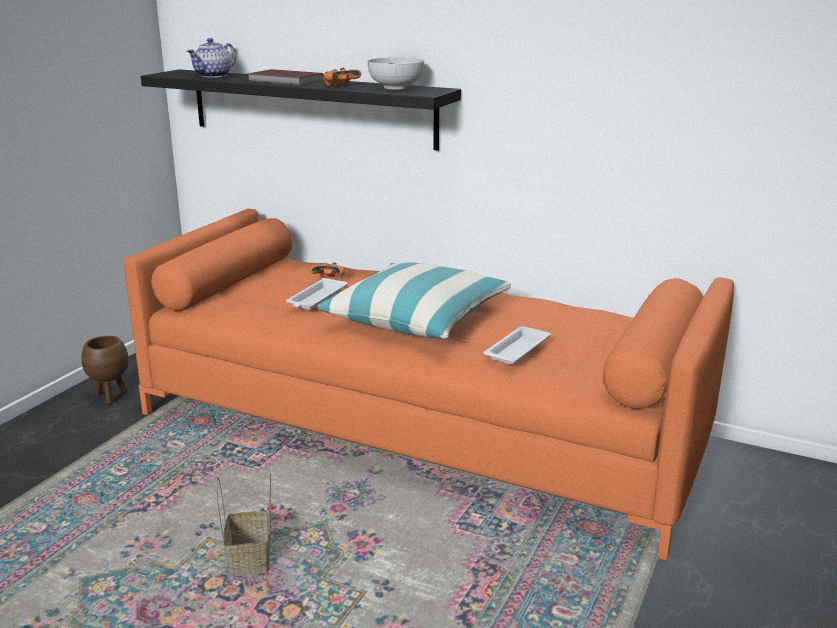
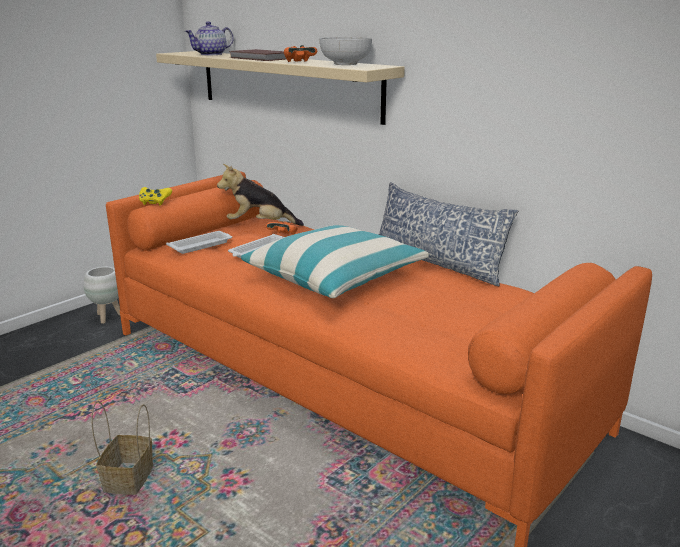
camera: 15 degrees right, 0 degrees up
brown planter [81,336,129,405] -> white planter [84,267,120,324]
black shelf [141,69,461,150] -> beige shelf [156,51,405,125]
white tray [483,326,551,364] -> white tray moved to [166,231,232,254]
none -> yellow game controller [139,187,172,206]
none -> plush toy [217,164,304,226]
none -> pillow [378,182,518,286]

